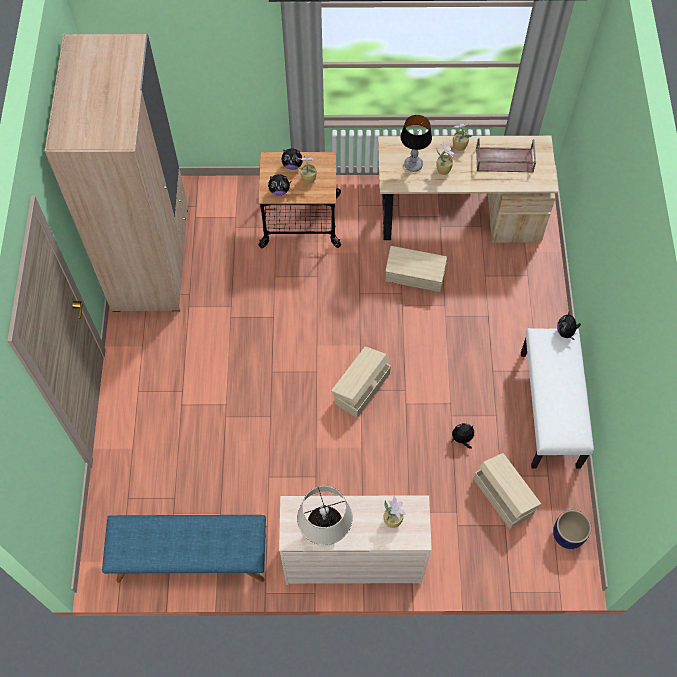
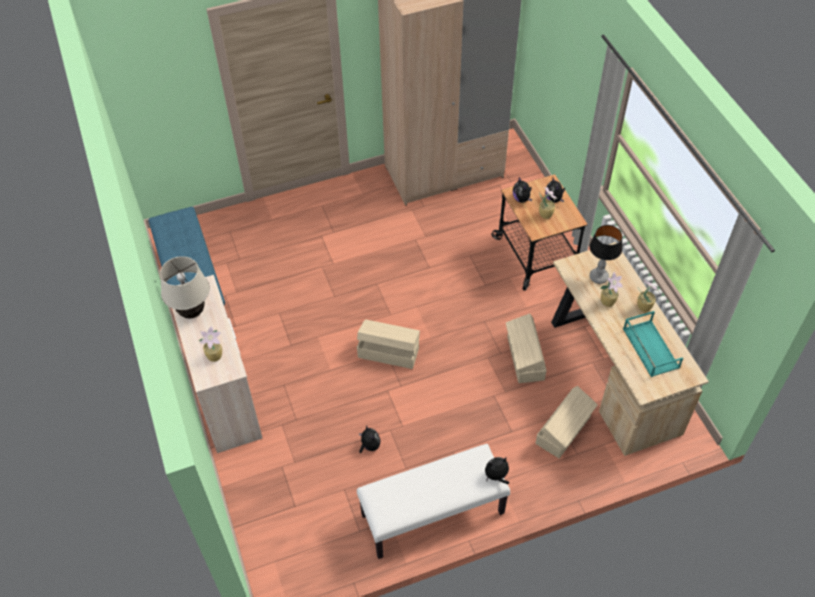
camera: 70 degrees right, 10 degrees down
beige storage box [473,453,541,529] -> beige storage box moved to [536,386,598,458]
brown tray [476,138,536,172] -> turquoise tray [623,311,683,377]
planter [553,510,591,549] -> none

